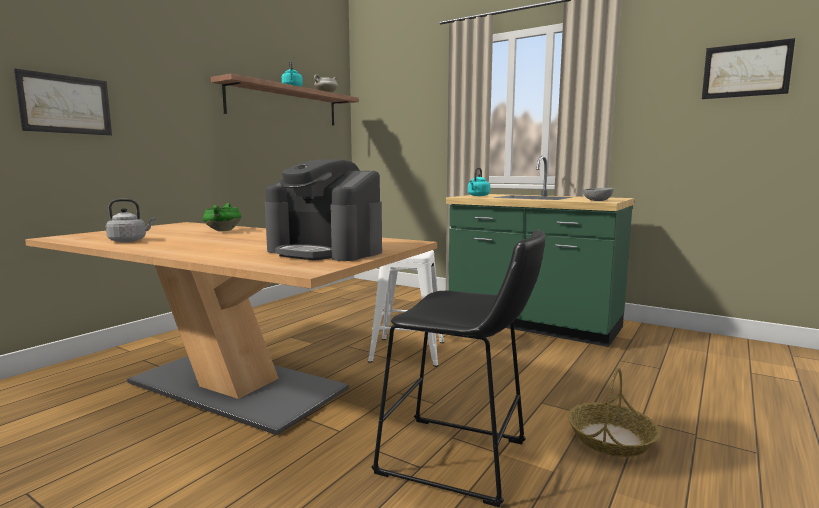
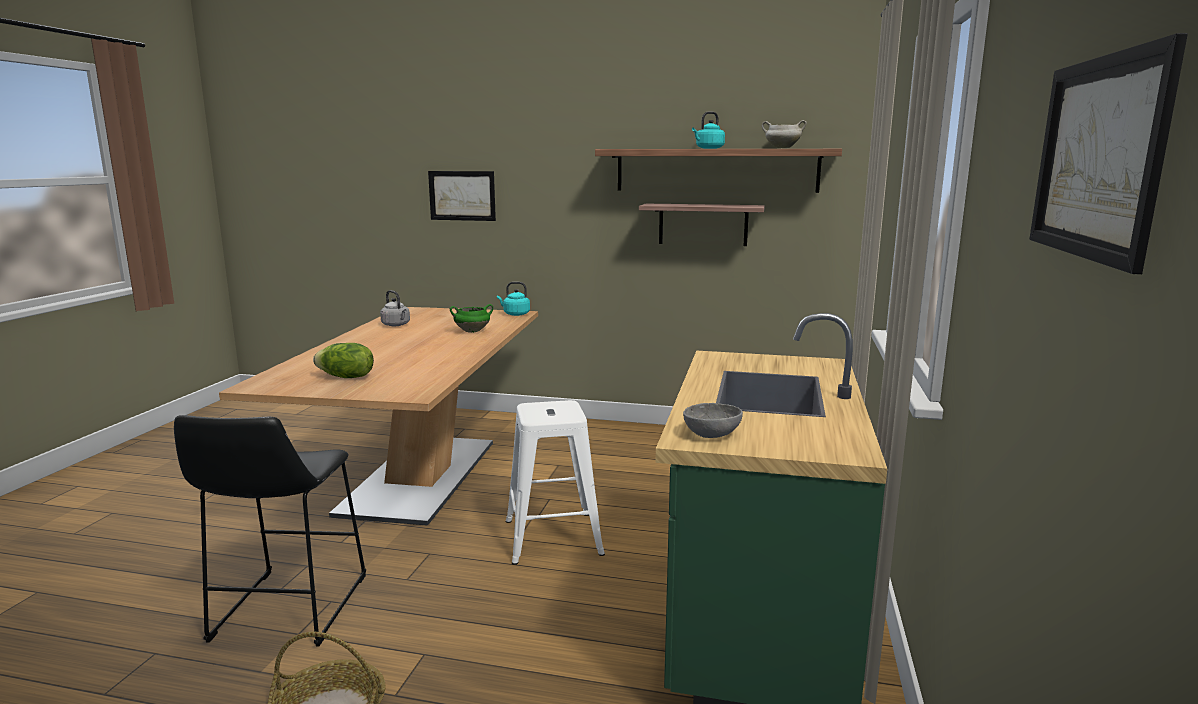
camera: 70 degrees right, 5 degrees up
coffee machine [265,159,382,261] -> lettuce [313,343,374,378]
turquoise kettle [468,168,490,196] -> turquoise kettle moved to [497,282,530,316]
none -> shelf [639,204,765,246]

